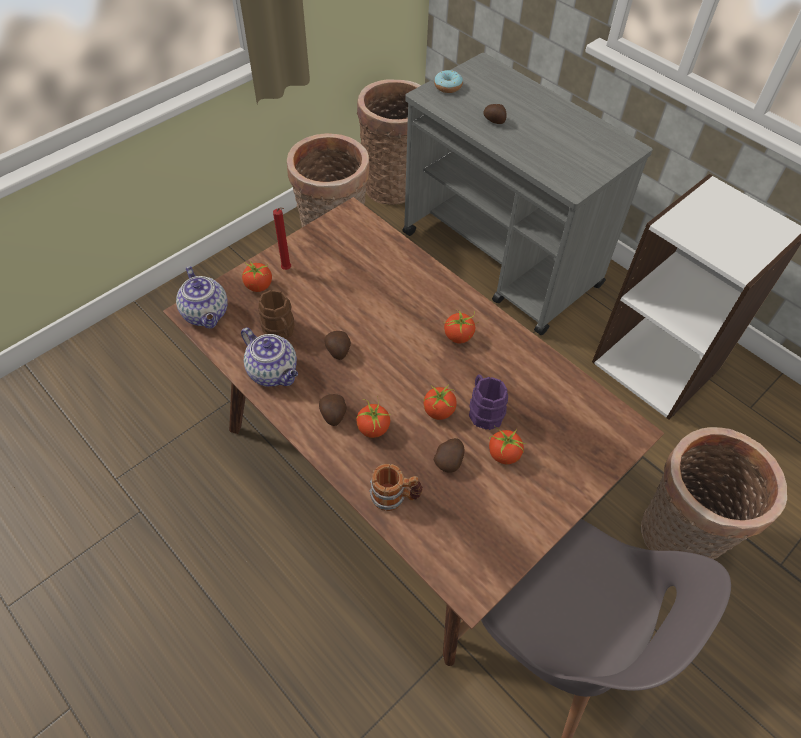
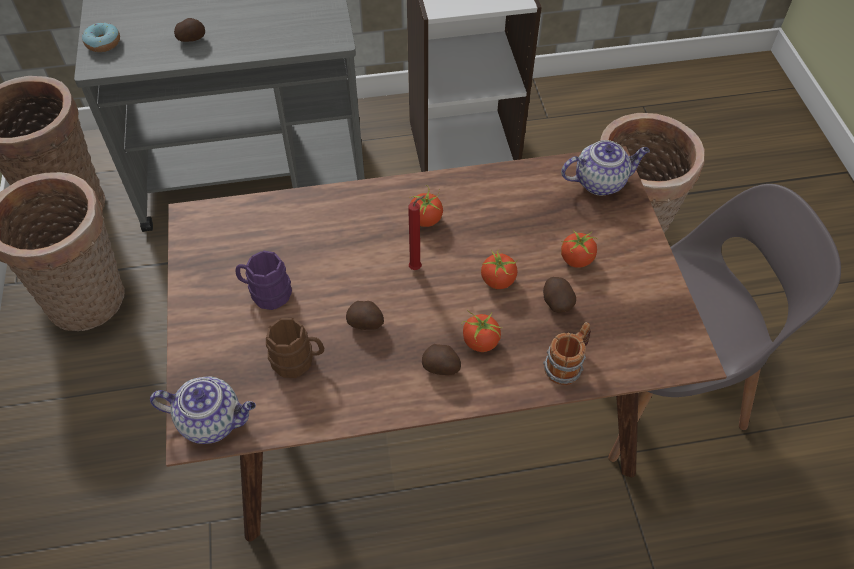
camera: 55 degrees left, 0 degrees up
tomato [241,262,272,292] -> none
teapot [241,327,298,387] -> teapot moved to [561,140,650,196]
red candle [273,207,291,270] -> red candle moved to [408,195,425,270]
purple mug [469,374,508,430] -> purple mug moved to [235,251,292,310]

